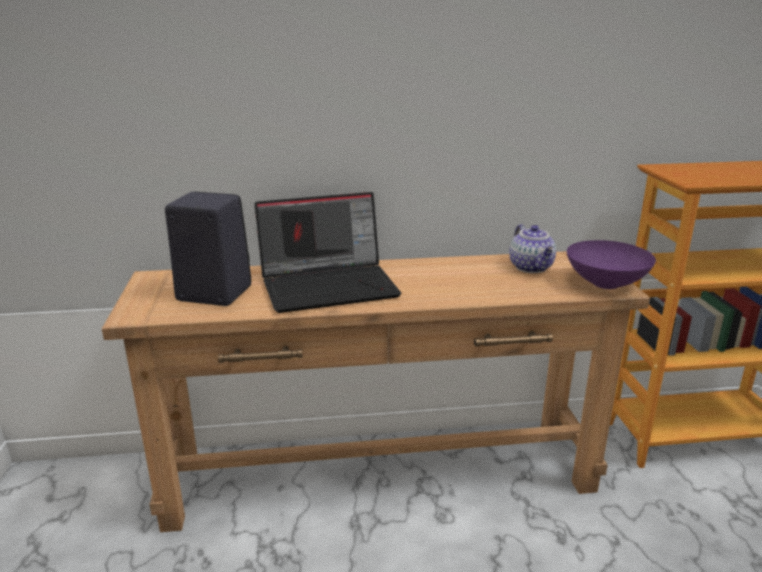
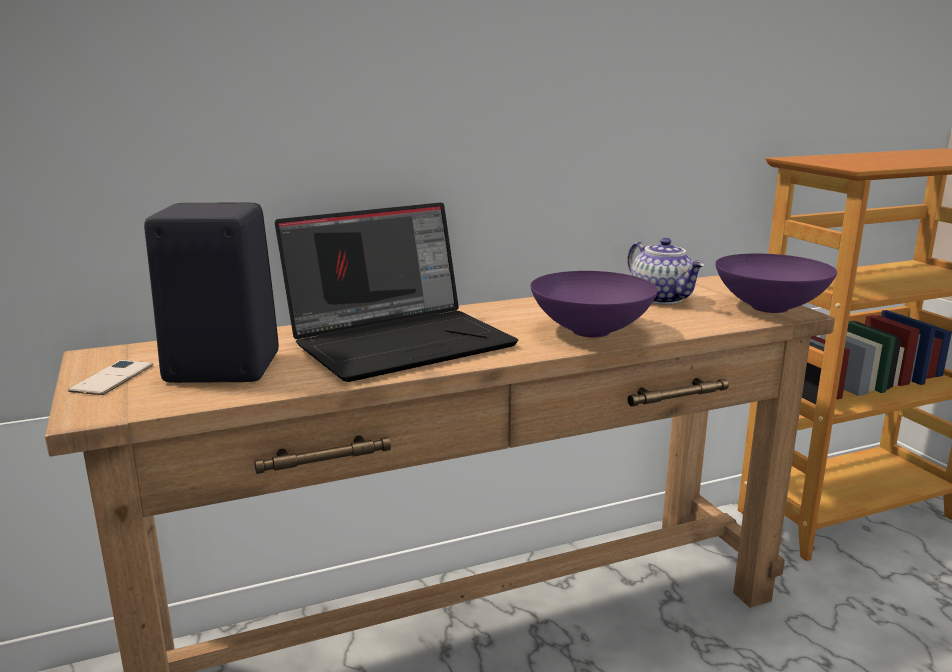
camera: 15 degrees left, 5 degrees down
none -> phone [68,360,153,395]
none -> purple bowl [531,271,658,337]

